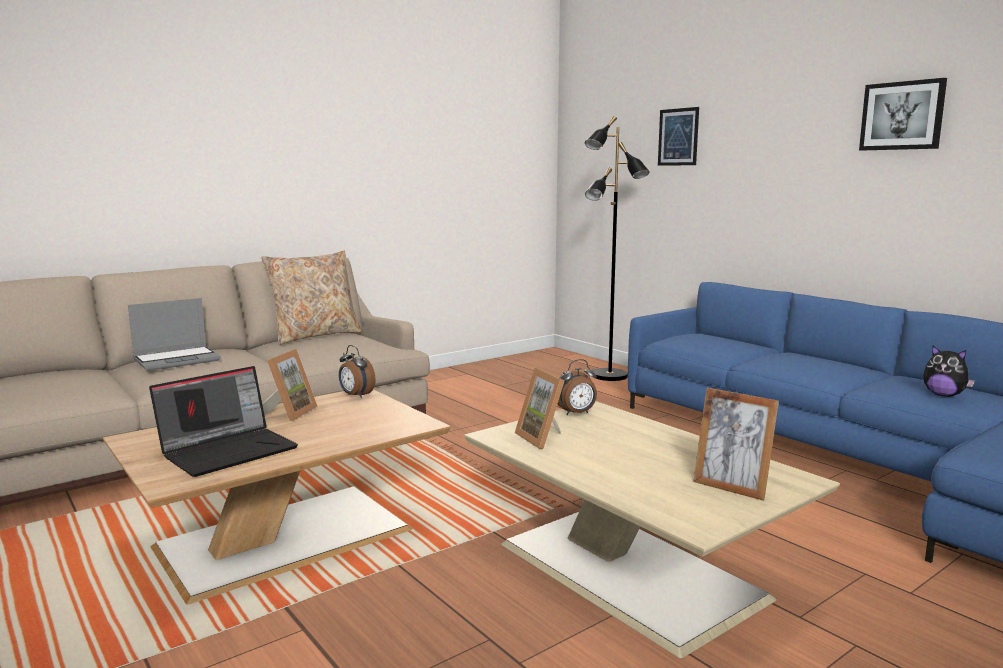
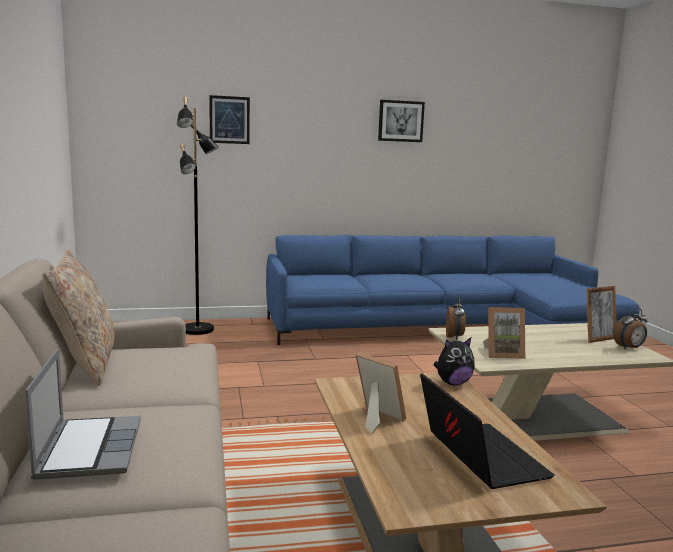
camera: 65 degrees left, 0 degrees up
alarm clock [339,345,376,398] -> alarm clock moved to [613,308,648,350]
plush toy [923,346,975,397] -> plush toy moved to [434,338,475,386]

